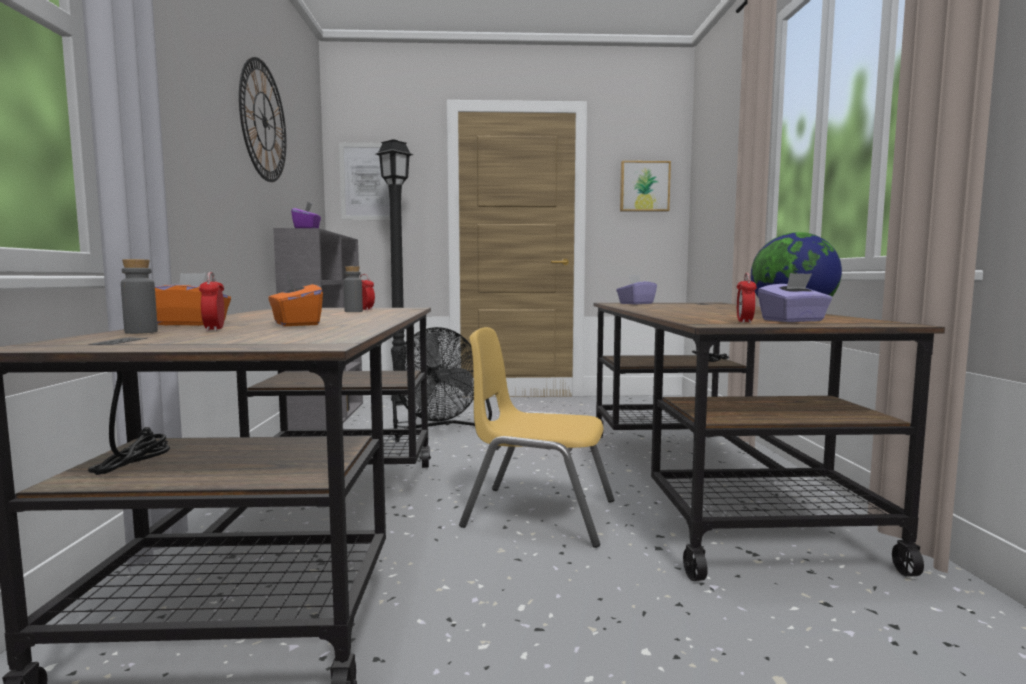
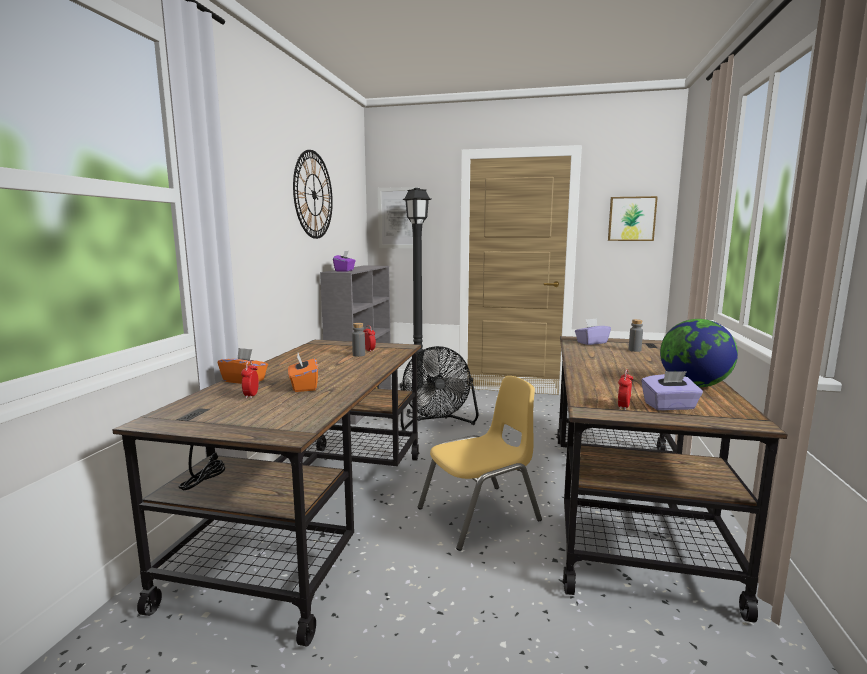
camera: 15 degrees right, 5 degrees up
grey bottle [121,259,158,334] -> grey bottle moved to [629,319,643,352]
yellow chair [459,327,614,548] -> yellow chair turned 120 degrees clockwise [418,376,542,551]

